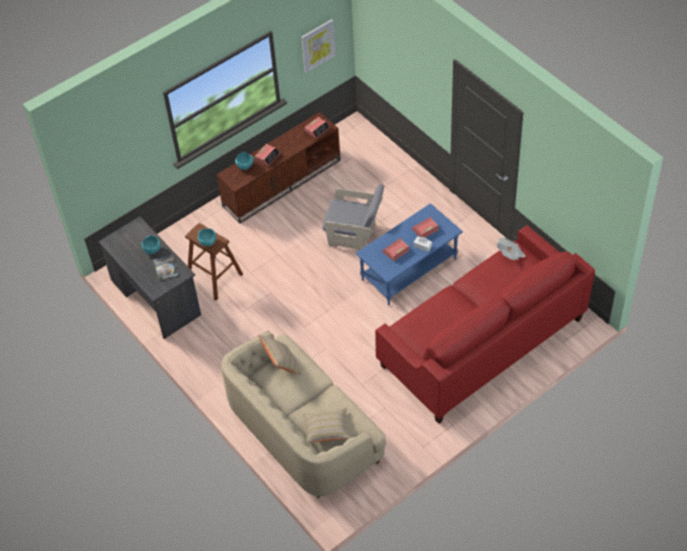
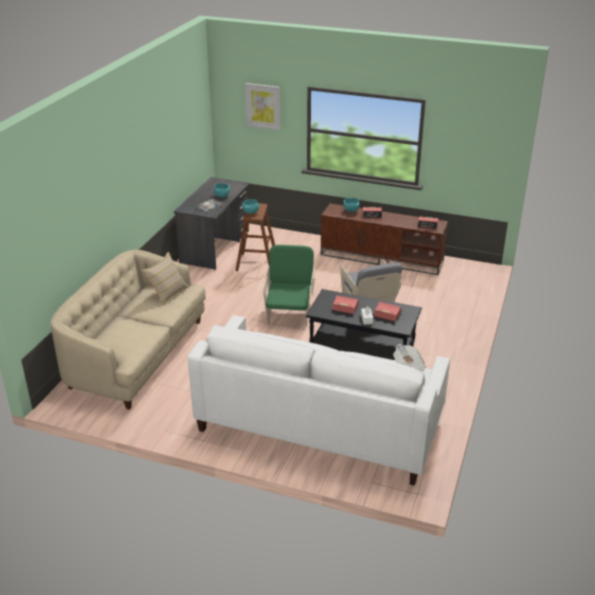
camera: 55 degrees right, 20 degrees down
picture [301,19,336,73] -> picture moved to [245,83,280,130]
beige pillow [303,408,351,443] -> none
blue coffee table [356,203,463,305] -> black coffee table [306,289,422,360]
red sofa [375,225,595,424] -> white sofa [188,315,450,486]
none -> green armchair [263,245,315,328]

